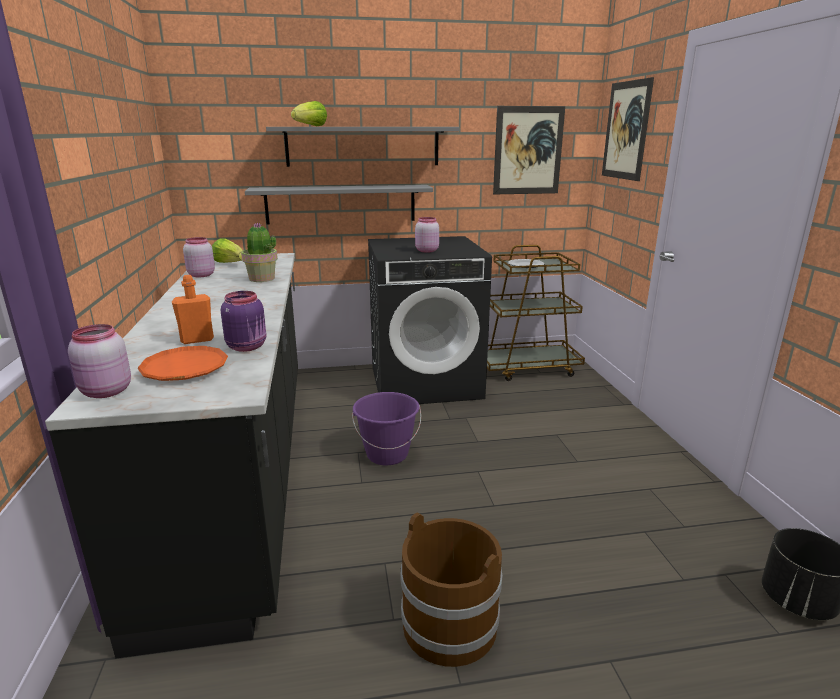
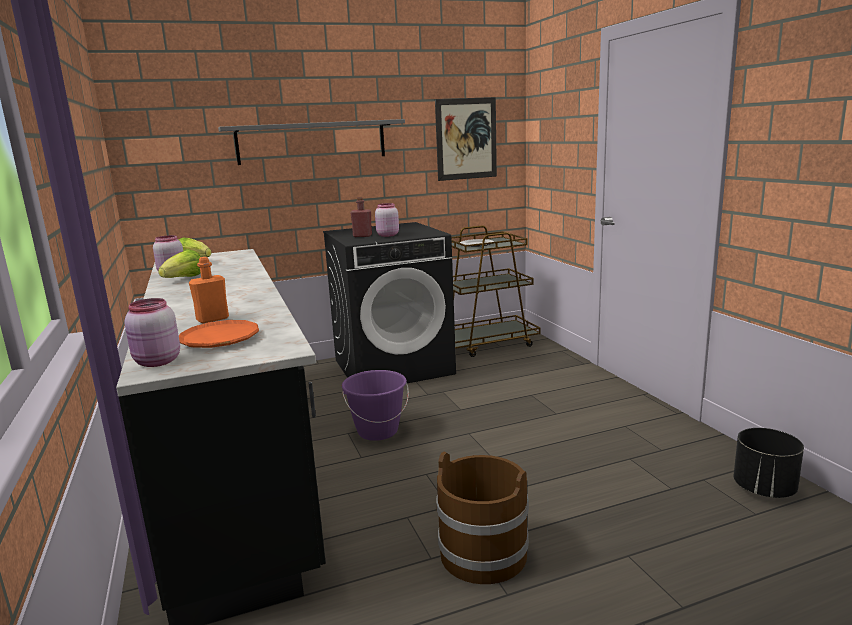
camera: 10 degrees left, 5 degrees down
purple jar [221,291,266,352] -> none
potted plant [241,222,278,282] -> none
grey shelf [245,185,433,225] -> none
lettuce [291,101,327,126] -> lettuce moved to [158,249,201,278]
picture [602,77,654,181] -> none
none -> red bottle [350,197,372,237]

